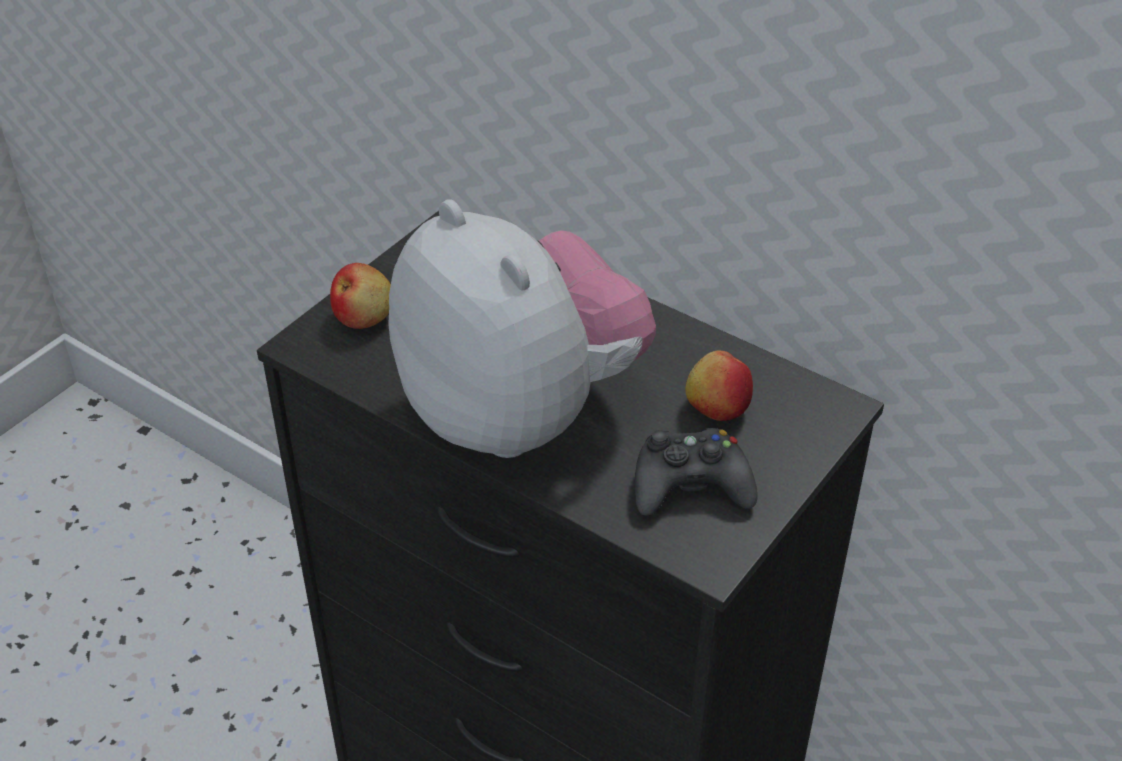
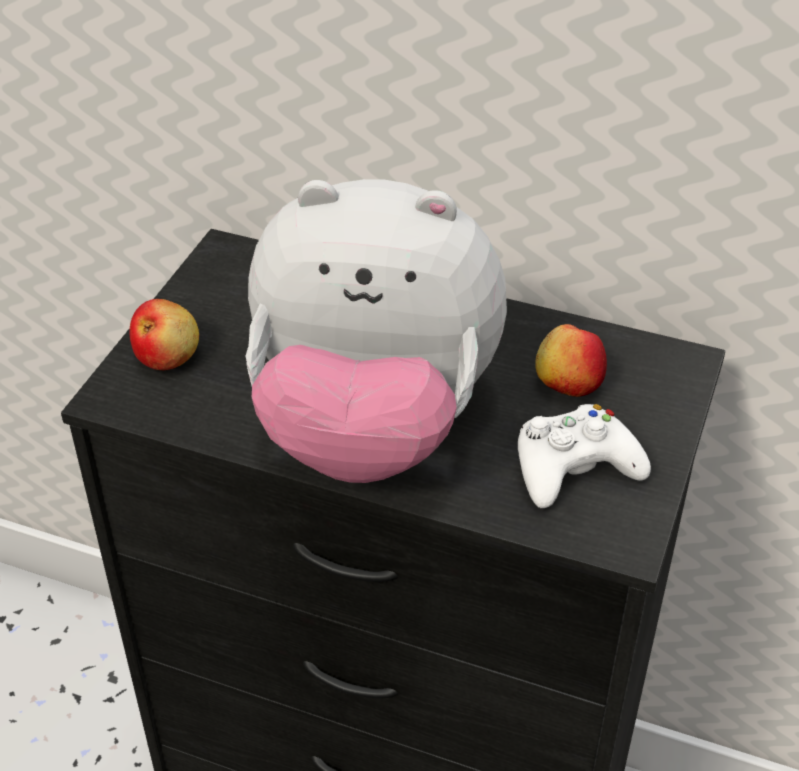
camera: 15 degrees left, 0 degrees up
plush toy [388,199,656,458] -> plush toy turned 150 degrees clockwise [245,179,507,483]
black game controller [634,428,758,516] -> white game controller [518,404,651,508]

